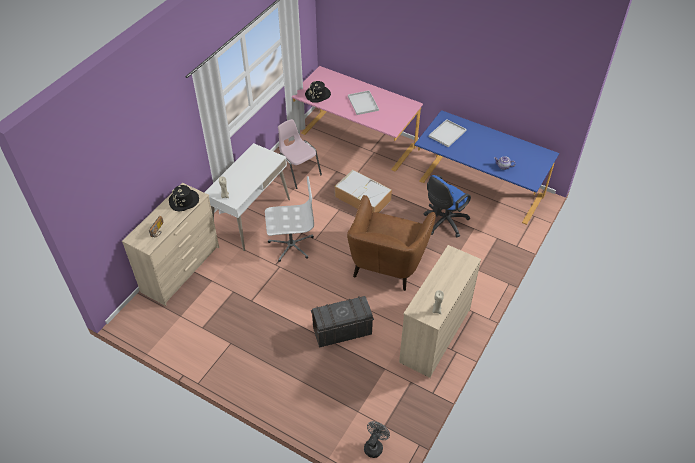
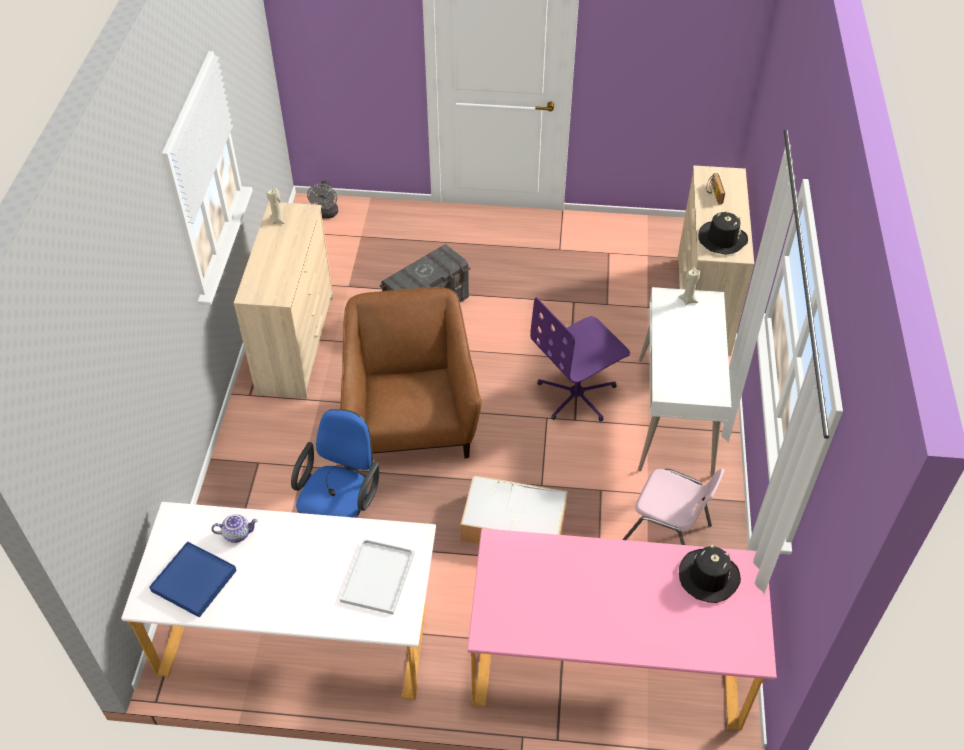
camera: 155 degrees right, 0 degrees up
white office chair [265,176,314,262] -> purple office chair [530,297,630,422]
white tray [348,90,379,115] -> none
blue desk [415,110,559,225] -> white desk [121,502,436,700]
none -> blue tray [149,541,237,618]

